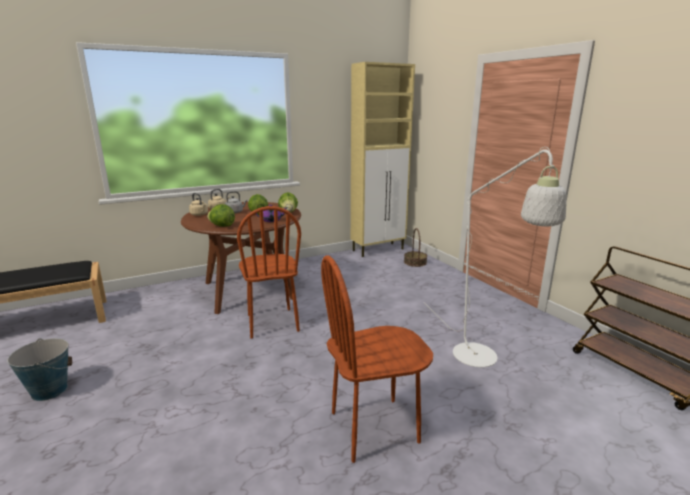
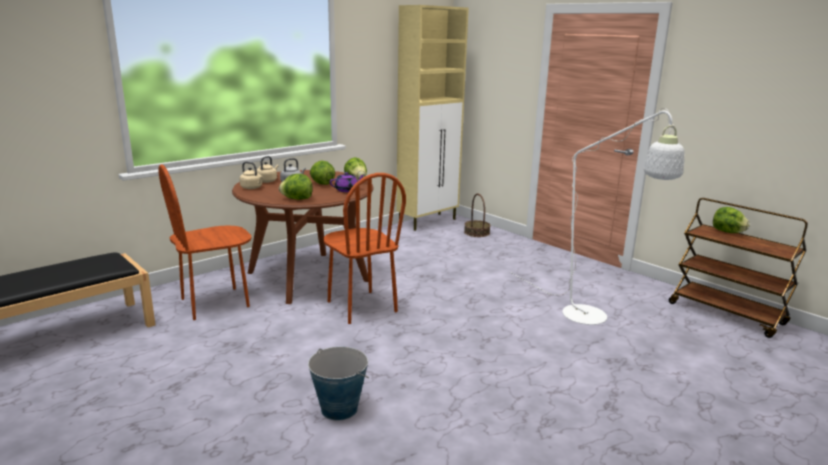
camera: 15 degrees left, 0 degrees up
bucket [7,338,72,401] -> bucket moved to [308,347,369,421]
brown chair [321,256,433,463] -> brown chair moved to [158,164,252,320]
none -> lettuce [713,207,750,233]

